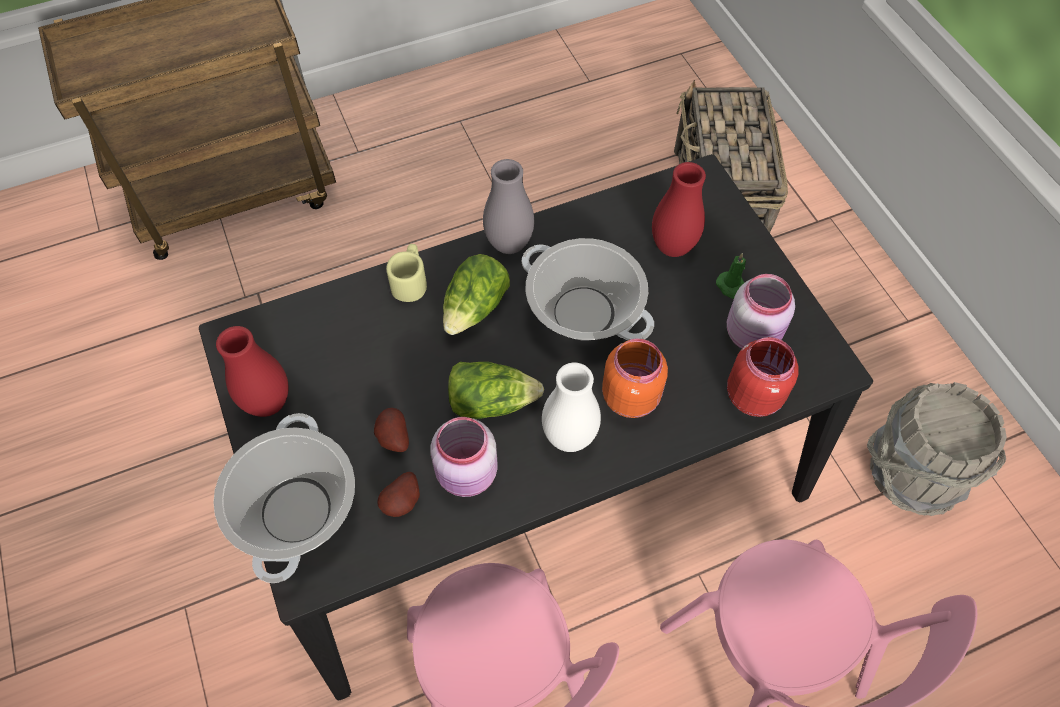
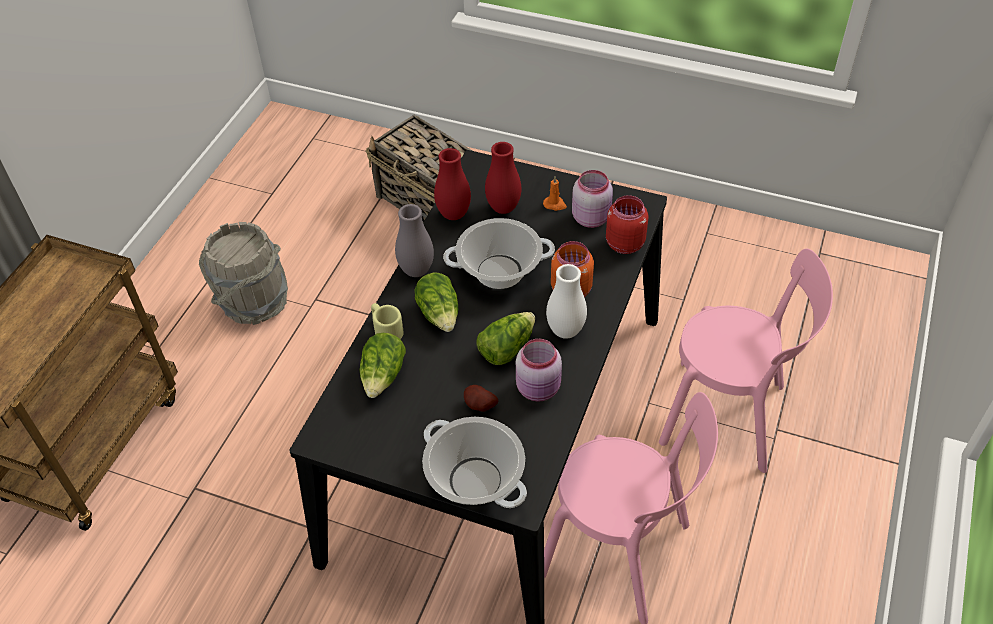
camera: 45 degrees left, 10 degrees down
red vase [216,326,289,417] -> red vase moved to [434,148,471,220]
potato [377,472,420,517] -> none
green candle [716,253,746,299] -> orange candle [543,177,567,211]
grey bucket [867,382,1007,516] -> grey bucket moved to [199,222,288,325]
none -> lettuce [359,333,406,398]

